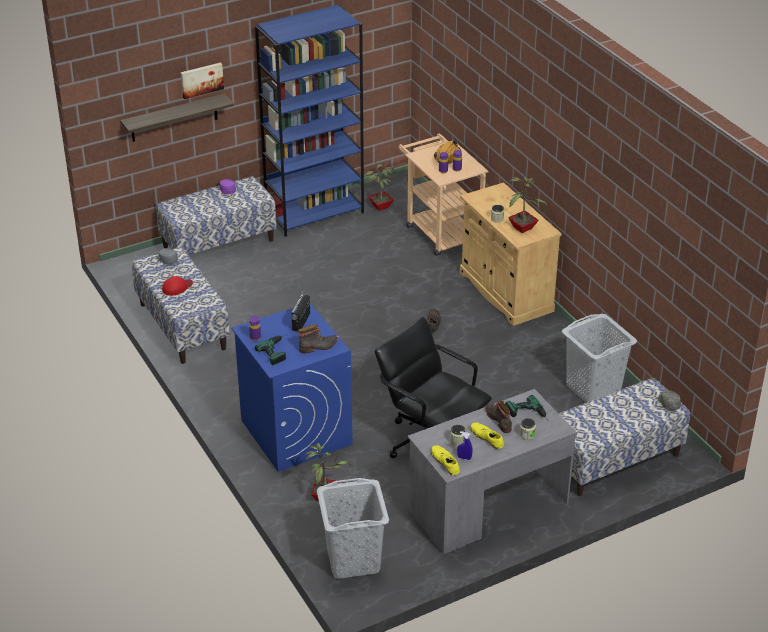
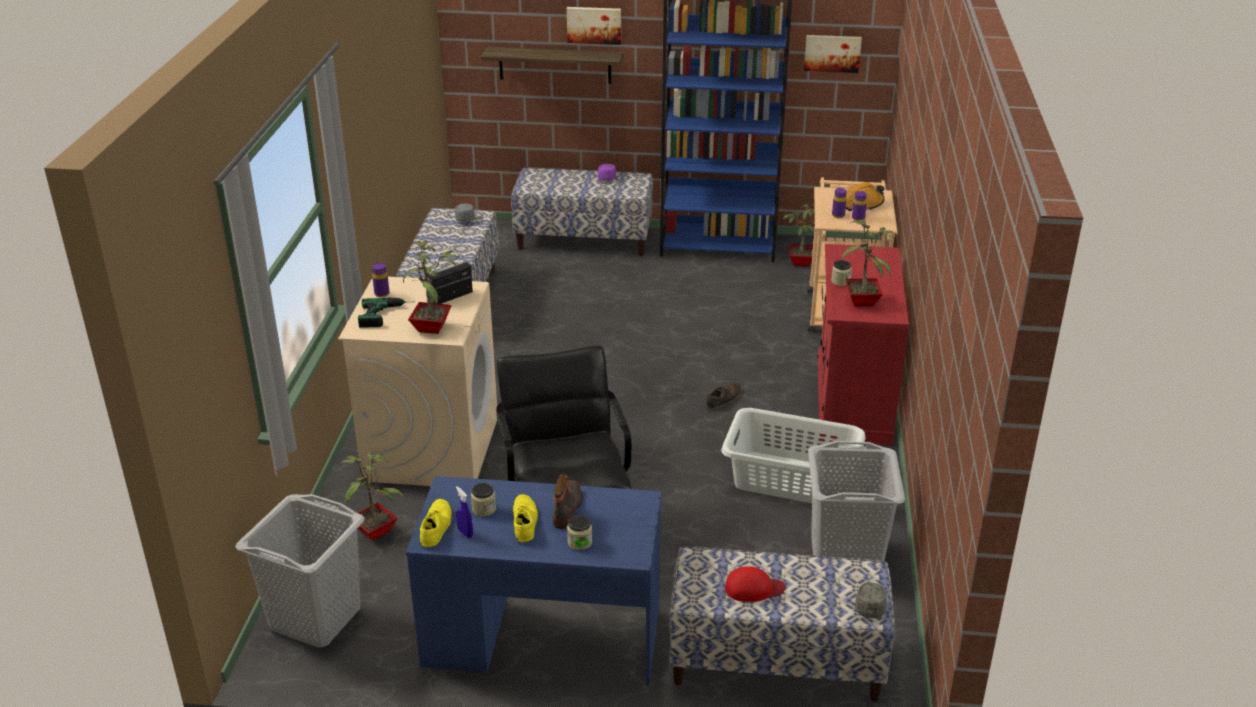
camera: 35 degrees right, 5 degrees down
red cap [162,276,193,296] -> red cap moved to [725,566,786,602]
blue washing machine [231,303,353,472] -> beige washing machine [338,277,497,486]
boot [298,325,337,354] -> potted plant [403,241,459,334]
grey desk [408,389,577,554] -> blue desk [406,476,662,686]
beige cabinet [460,182,562,326] -> red cabinet [818,244,909,445]
power drill [505,395,547,419] -> none
none -> white laundry basket [721,408,865,503]
none -> picture [804,35,862,73]

